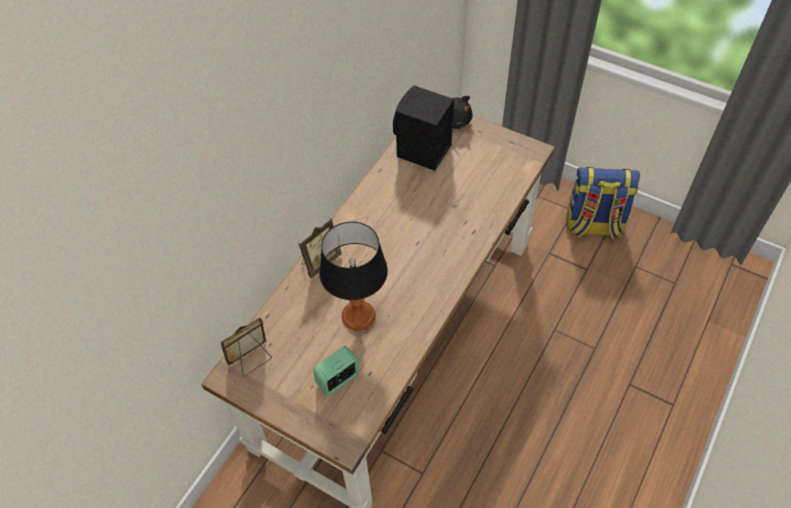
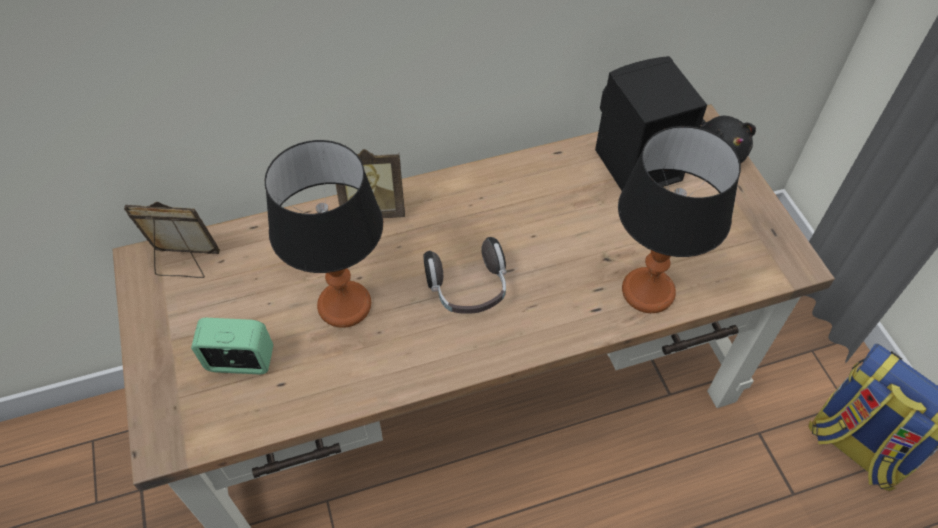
camera: 40 degrees right, 0 degrees up
none -> headphones [423,237,507,314]
none -> table lamp [618,126,741,313]

